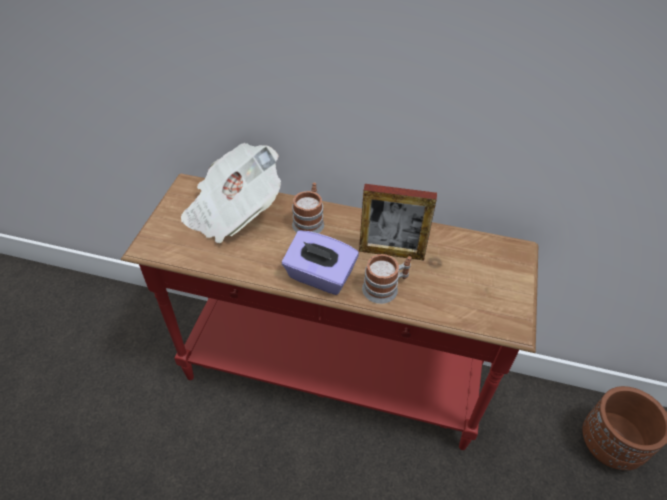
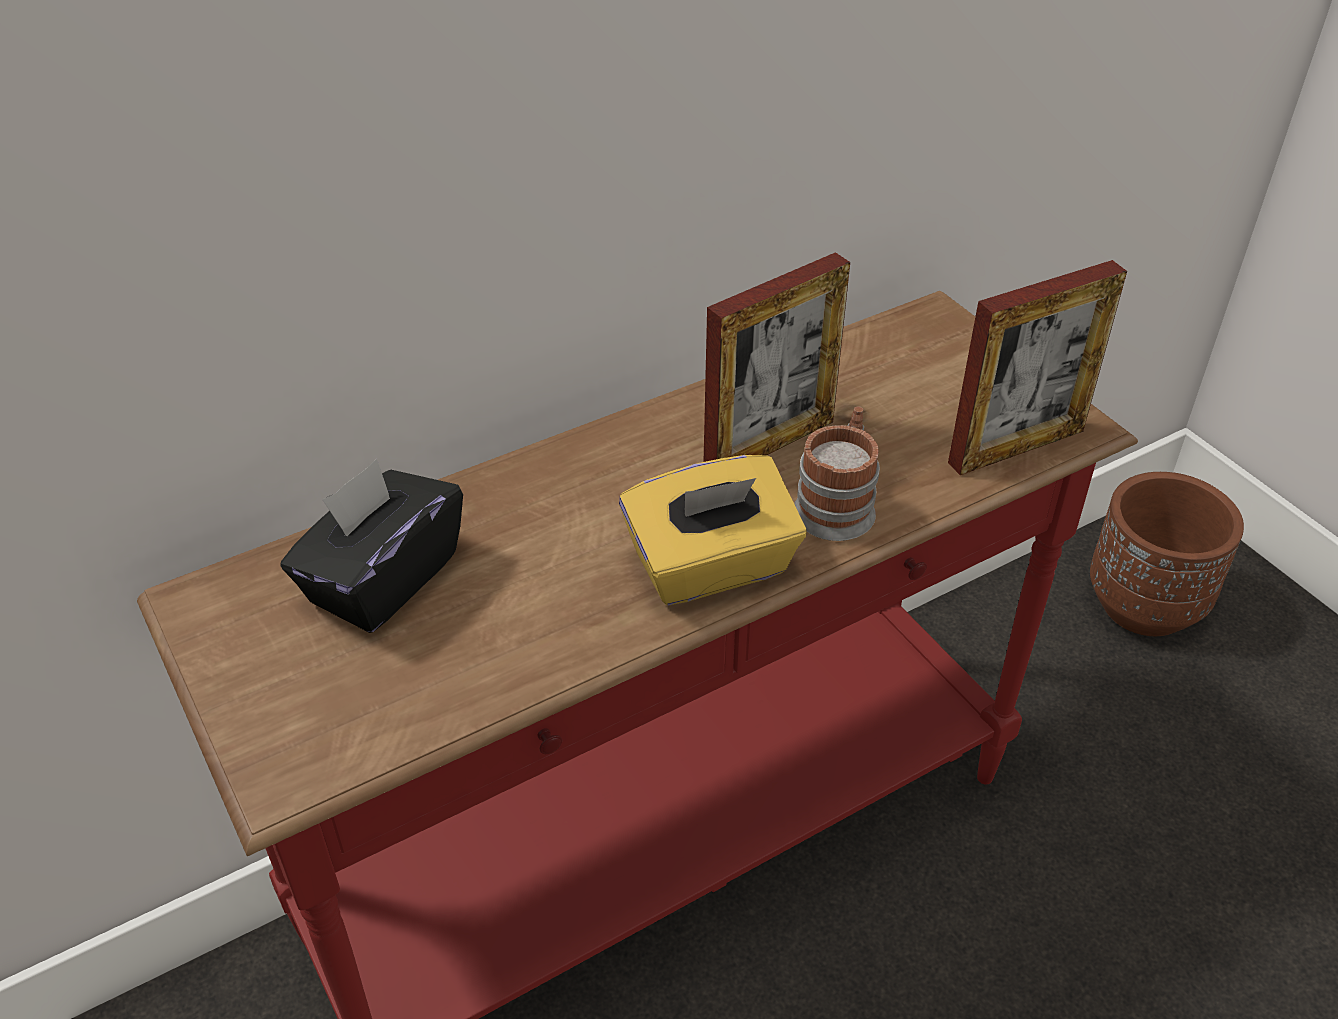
camera: 45 degrees left, 5 degrees down
newspaper [181,143,281,244] -> black tissue box [281,459,463,633]
purple tissue box [282,230,359,295] -> yellow tissue box [619,455,806,605]
mug [292,183,324,233] -> none
none -> picture frame [948,260,1127,475]

